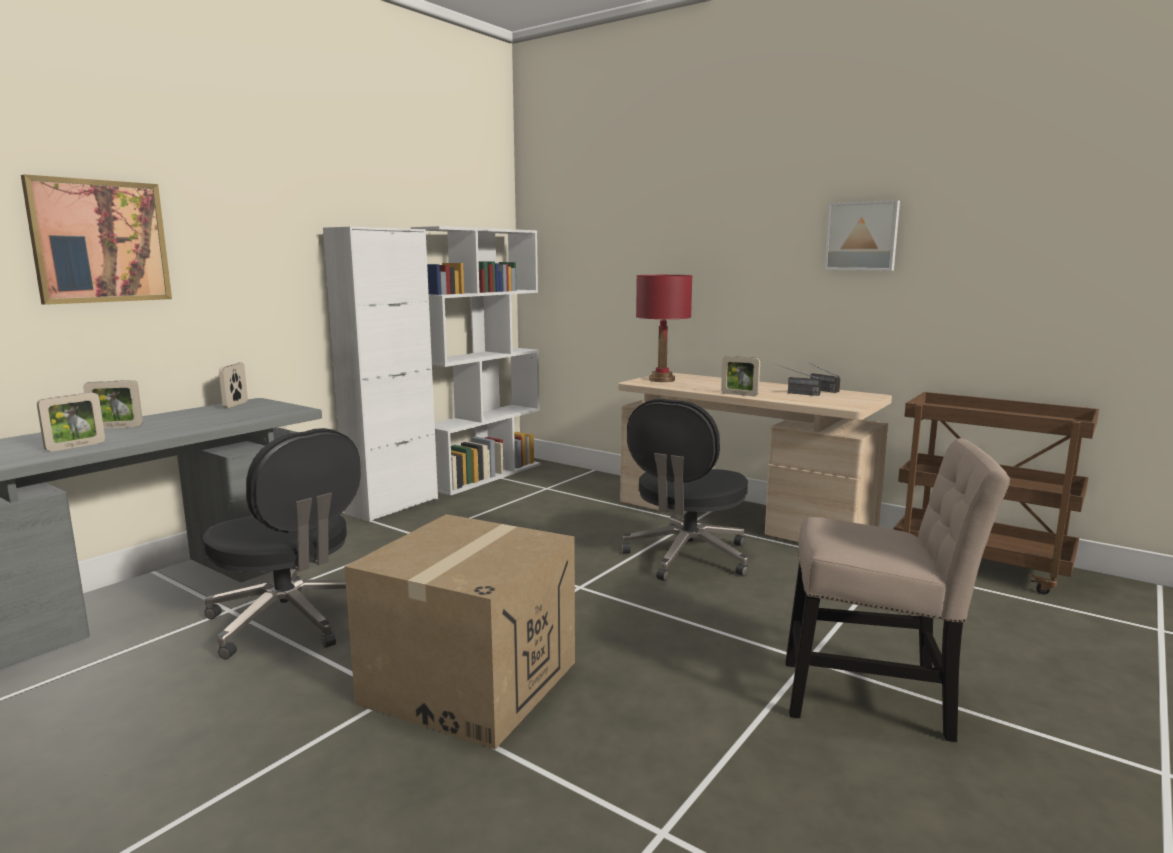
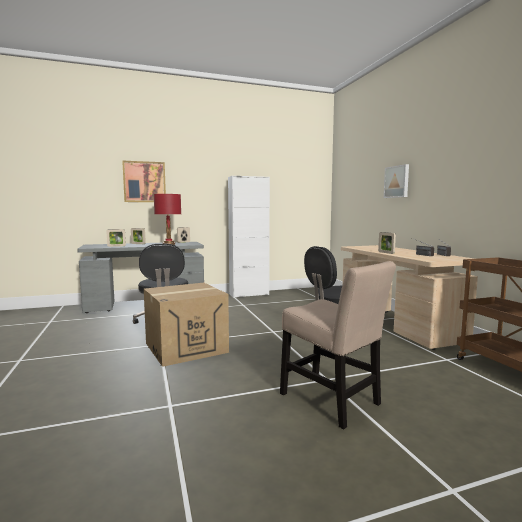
camera: 35 degrees right, 5 degrees down
white bookcase [411,226,540,496] -> none
red table lamp [636,275,693,382] -> red table lamp moved to [154,194,181,245]
picture [824,200,900,271] -> picture moved to [384,164,409,198]

